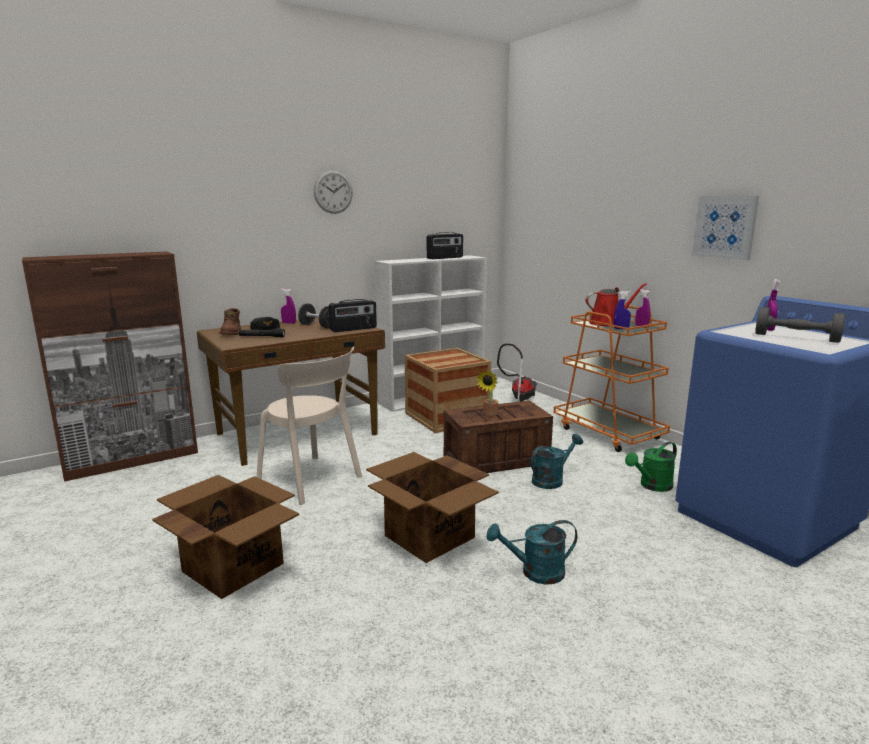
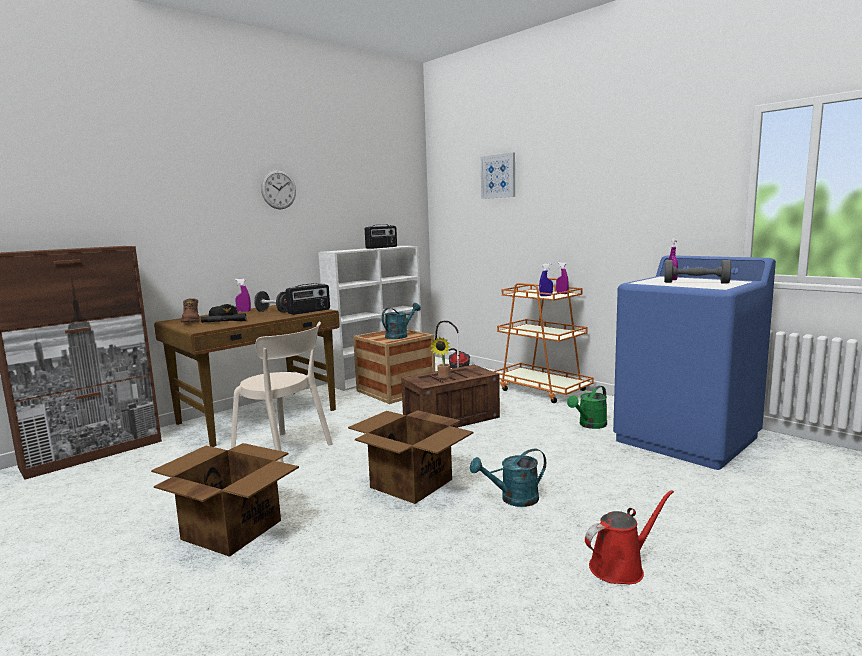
camera: 10 degrees left, 5 degrees down
turquoise watering can [530,434,583,489] -> turquoise watering can moved to [382,303,421,339]
red watering can [585,283,647,326] -> red watering can moved to [585,490,674,584]
picture [692,196,759,260] -> picture moved to [481,153,515,199]

